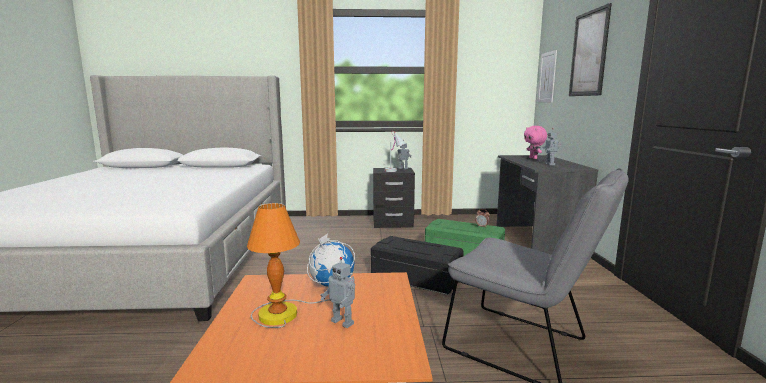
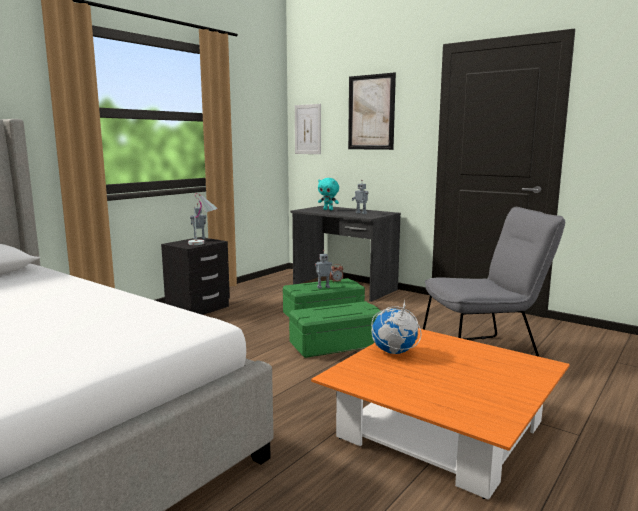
camera: 50 degrees left, 0 degrees up
table lamp [247,203,331,328] -> none
toy robot [320,257,355,328] -> toy robot moved to [315,250,333,289]
black storage box [371,236,464,295] -> green storage box [289,301,382,358]
pink plush toy [524,126,547,159] -> turquoise plush toy [318,178,339,210]

